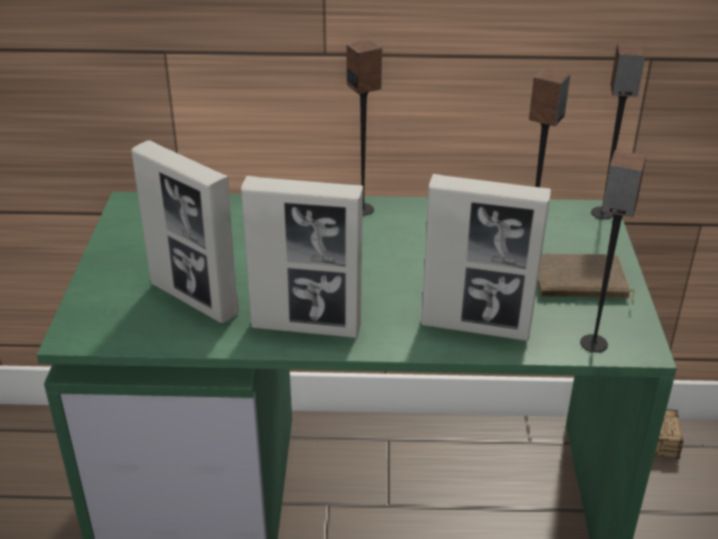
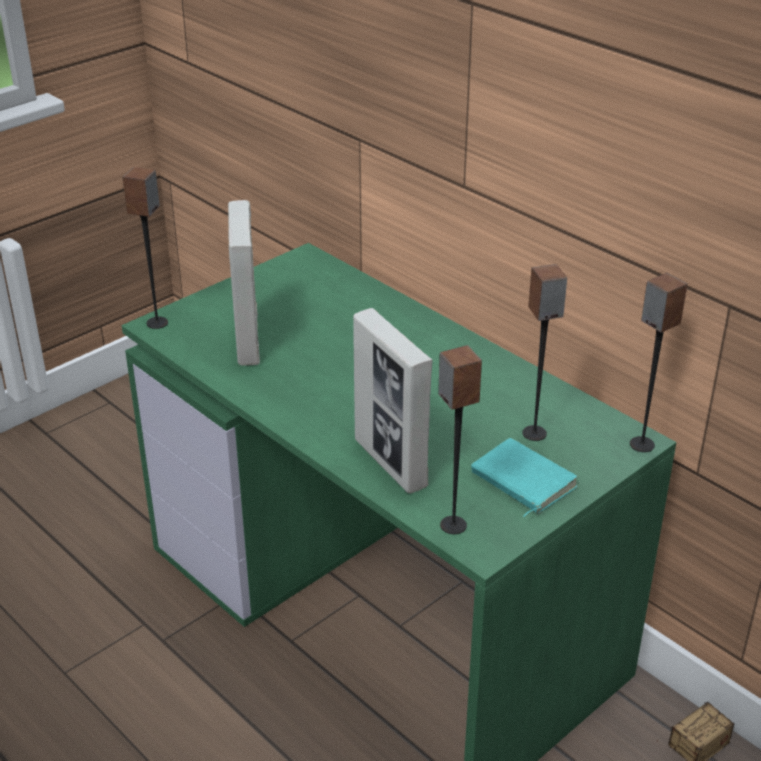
camera: 45 degrees right, 0 degrees up
picture frame [241,176,363,338] -> none
speaker [346,40,382,216] -> speaker moved to [122,167,168,329]
brown book [537,254,635,305] -> turquoise book [471,438,578,517]

